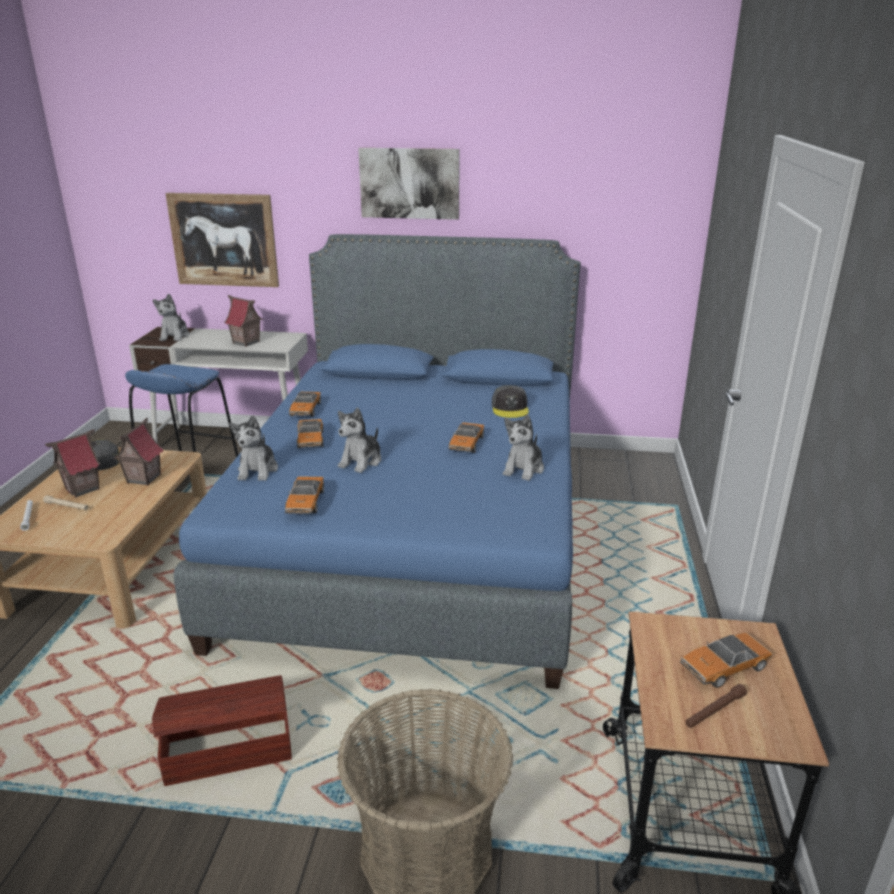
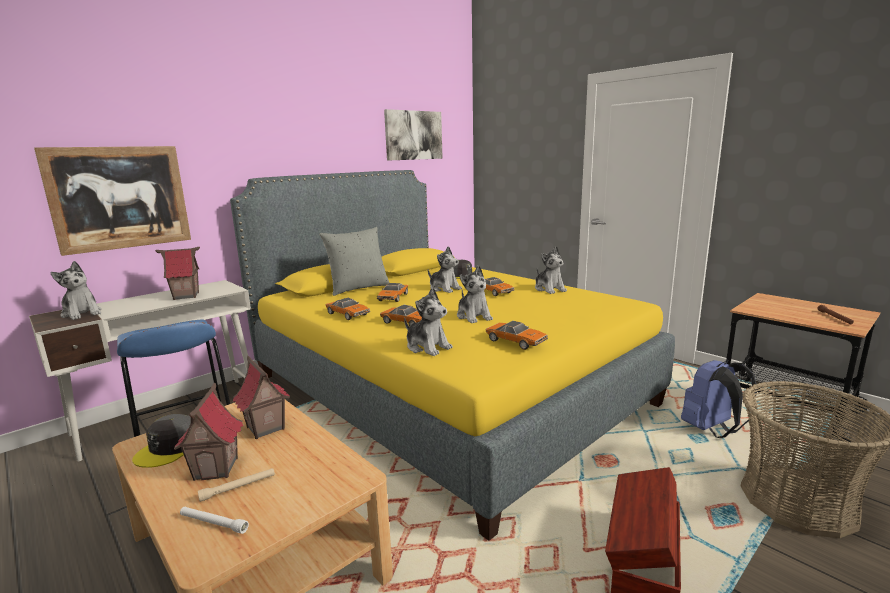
camera: 50 degrees left, 10 degrees down
blue bed [174,234,580,689] -> yellow bed [230,170,675,541]
picture [358,148,460,220] -> picture moved to [384,109,443,161]
toy car [680,632,773,688] -> toy car moved to [377,283,408,302]
none -> grey pillow [319,227,389,296]
none -> plush toy [428,246,462,293]
none -> blue backpack [681,360,757,438]

